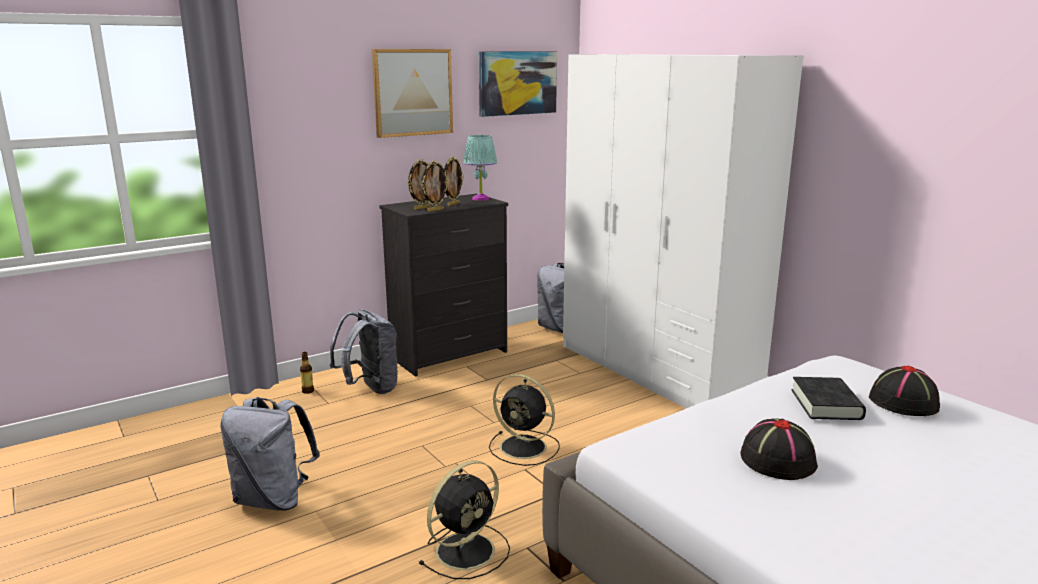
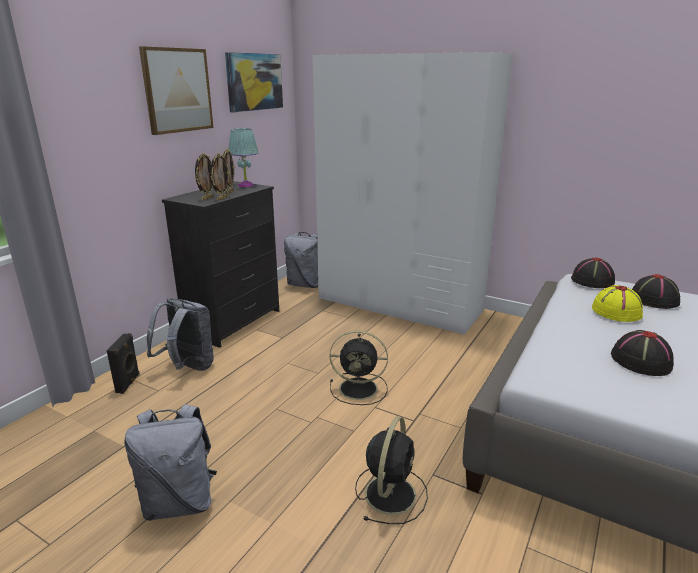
camera: 25 degrees left, 5 degrees up
bottle [300,352,314,394] -> black speaker [107,333,140,394]
black book [791,377,866,420] -> yellow hat [592,285,643,322]
none -> black hat [571,258,615,288]

